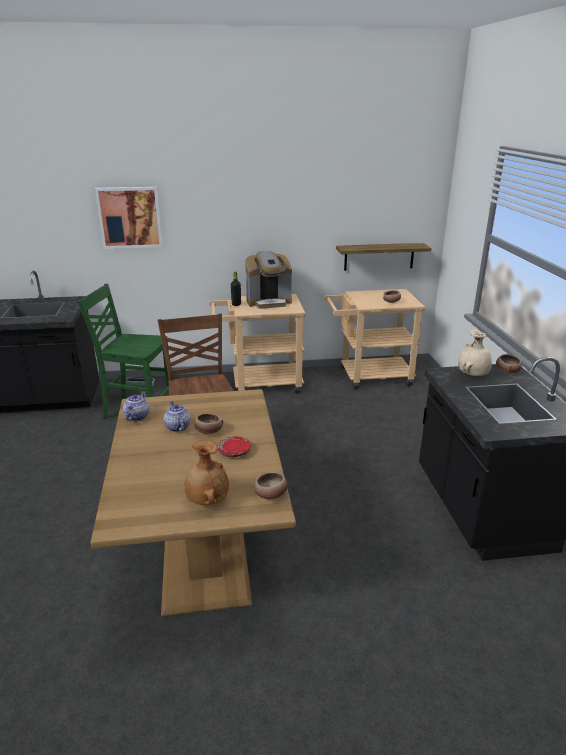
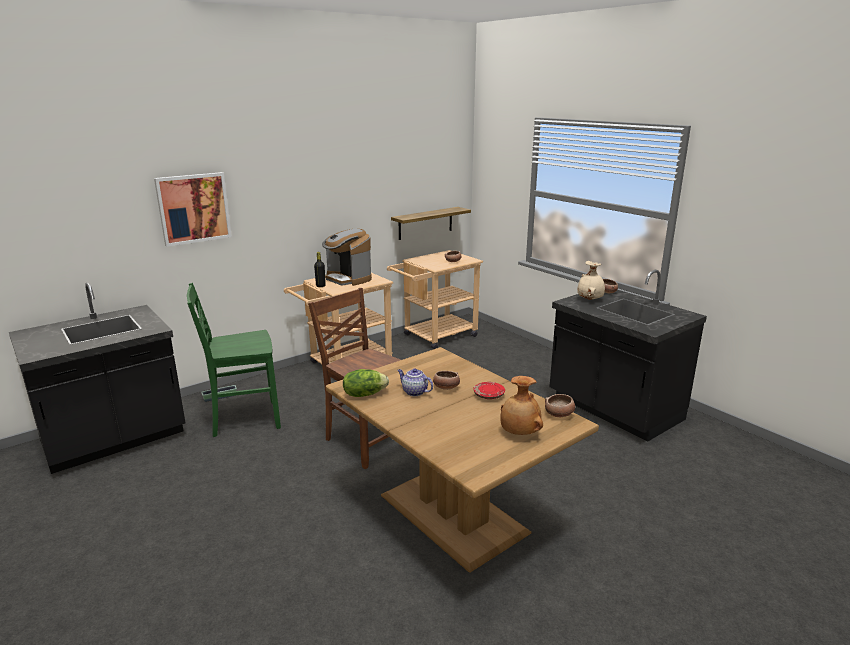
camera: 30 degrees left, 5 degrees down
teapot [123,391,149,421] -> lettuce [343,369,389,397]
coffee machine [245,251,292,309] -> coffee machine turned 90 degrees clockwise [322,229,372,286]

